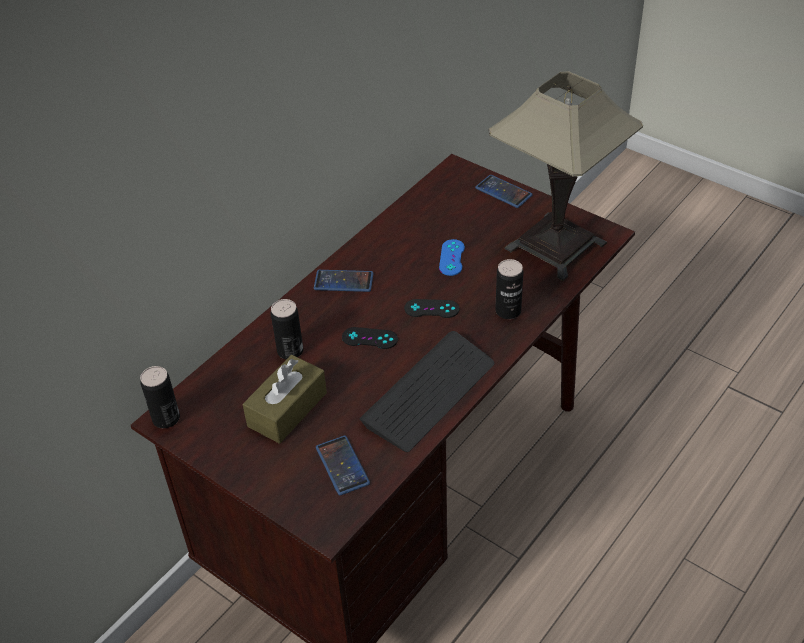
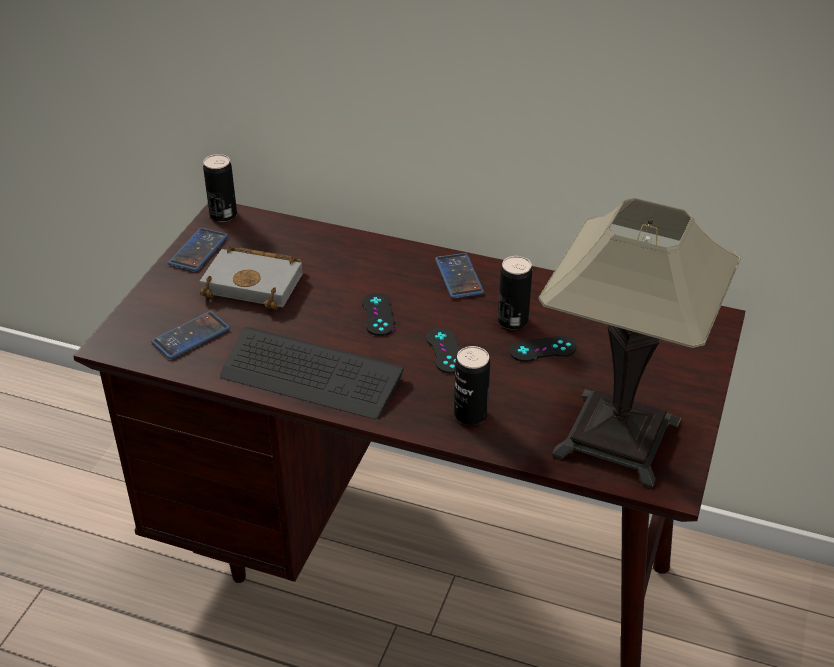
camera: 70 degrees right, 5 degrees down
brown tissue box [243,355,327,444] -> grey book [200,246,302,310]
can [271,299,303,359] -> can moved to [498,256,532,330]
blue game controller [439,239,465,276] -> black game controller [510,336,576,362]
phone [475,175,533,208] -> phone moved to [168,228,228,271]

